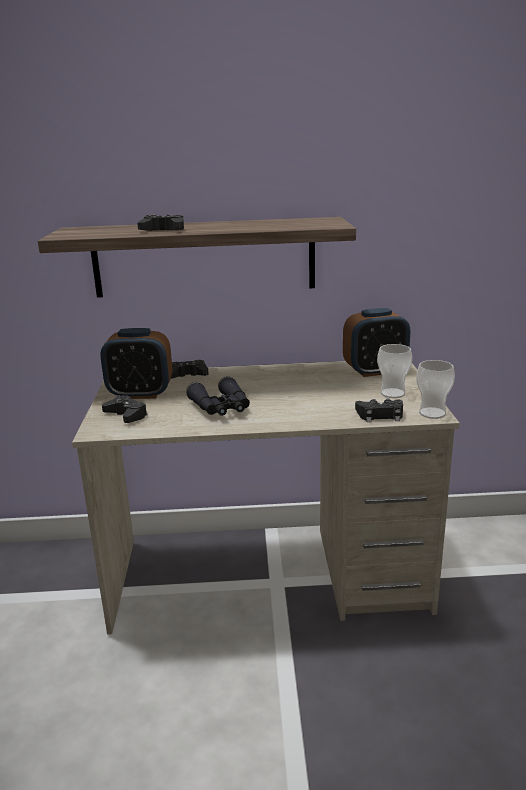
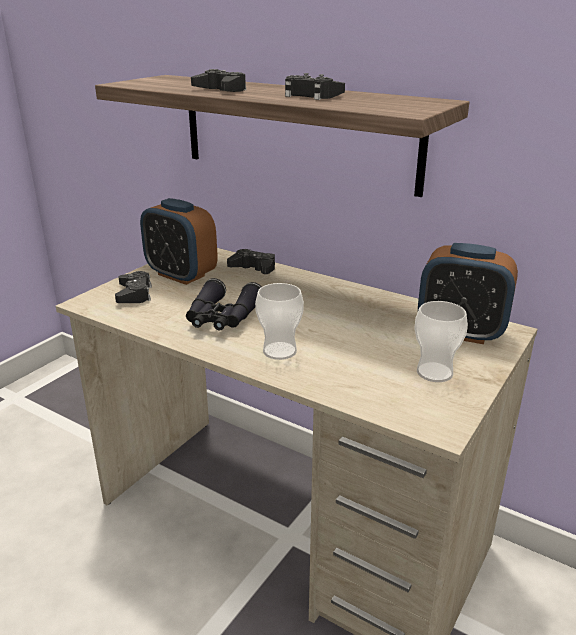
camera: 35 degrees right, 5 degrees up
black game controller [355,398,403,422] -> black game controller moved to [285,73,345,100]
cup [416,360,455,419] -> cup moved to [255,283,304,360]

